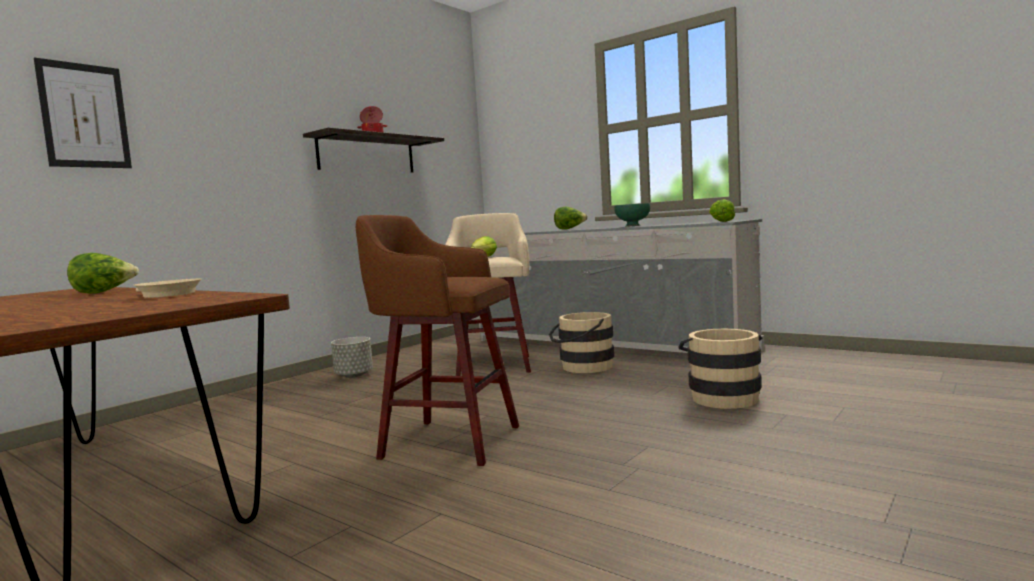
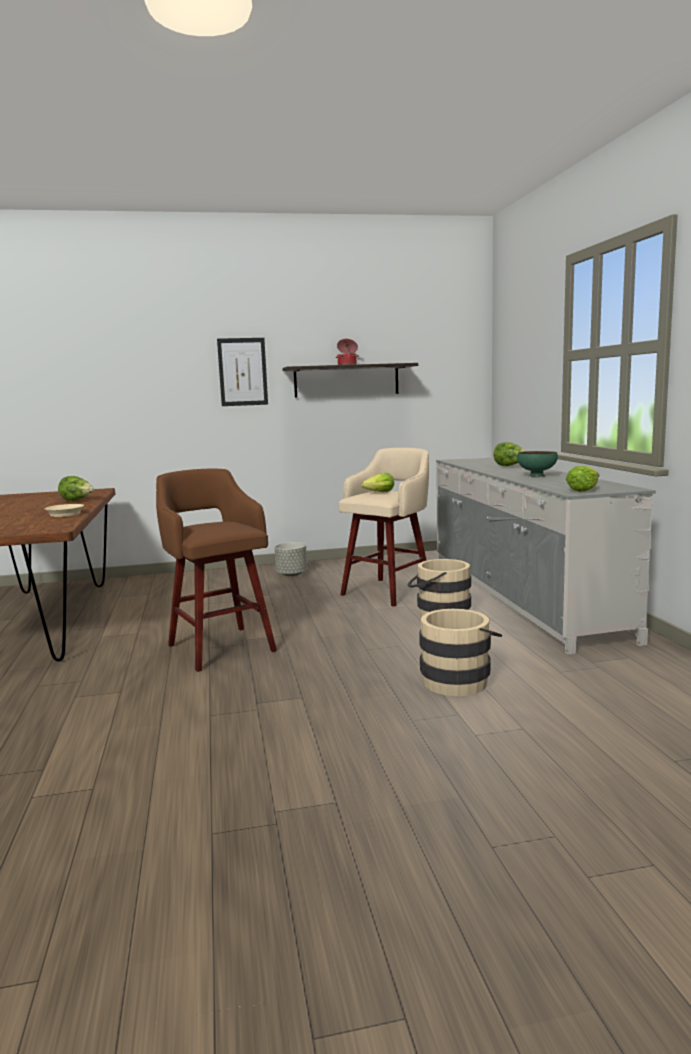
camera: 40 degrees right, 5 degrees up
picture [34,57,132,168] -> picture moved to [217,338,268,406]

